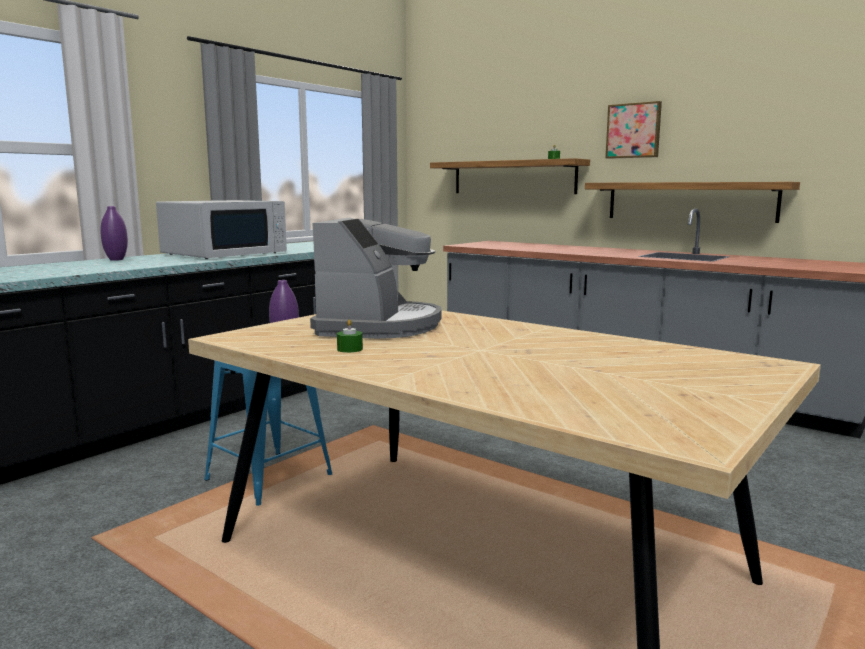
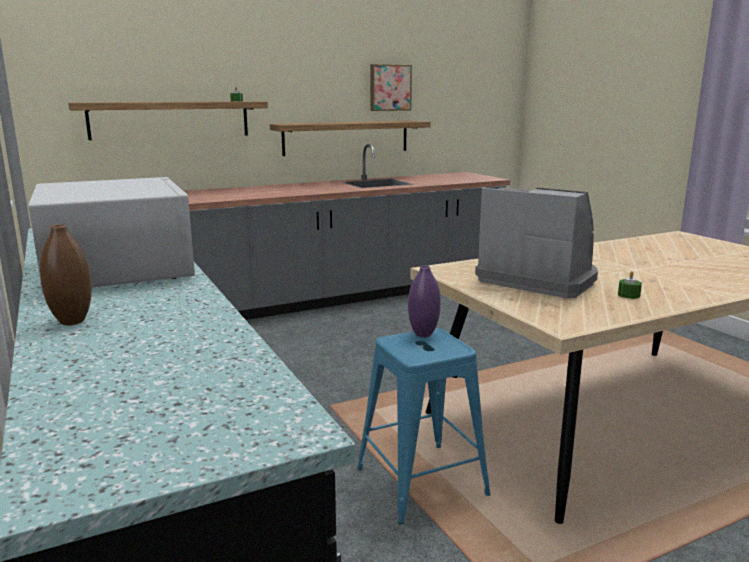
camera: 65 degrees left, 5 degrees up
purple vase [100,206,128,261] -> brown vase [40,224,92,325]
picture [605,101,662,159] -> picture moved to [370,64,412,111]

